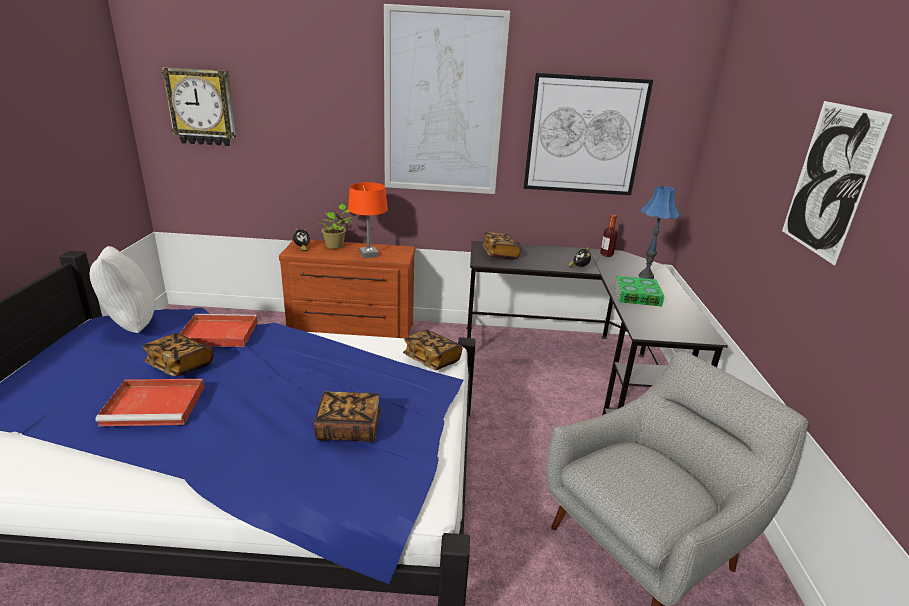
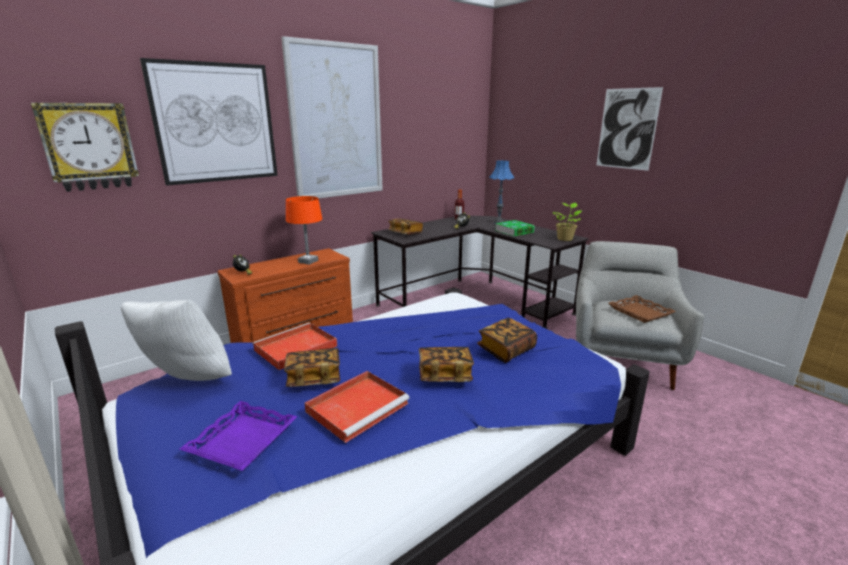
camera: 40 degrees left, 5 degrees down
potted plant [317,204,352,249] -> potted plant moved to [553,203,582,241]
book [403,330,463,370] -> book moved to [419,347,474,382]
picture [524,73,653,195] -> picture moved to [140,58,278,186]
none -> purple tray [180,401,298,471]
none -> brown tray [609,295,676,323]

